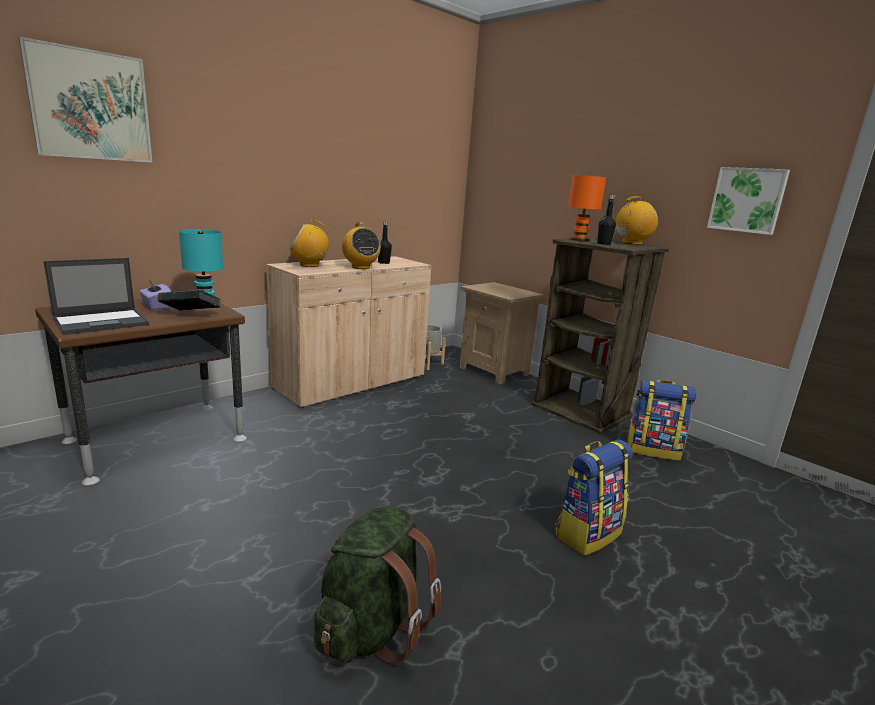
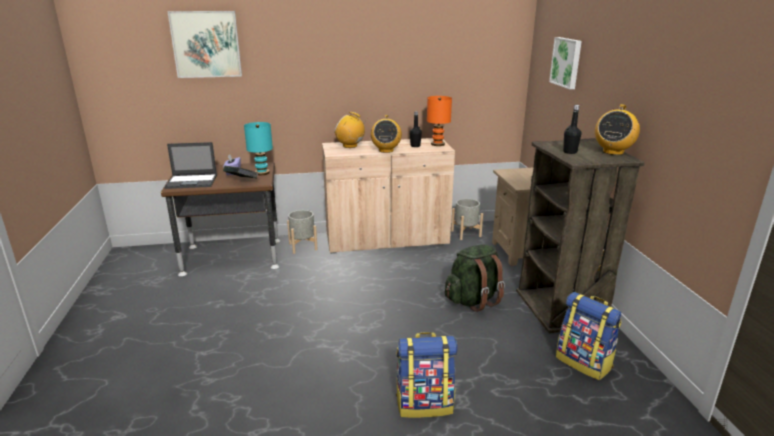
camera: 35 degrees right, 5 degrees up
green backpack [314,506,441,665] -> green backpack moved to [445,245,505,312]
orange table lamp [568,175,606,242] -> orange table lamp moved to [427,96,452,146]
radio [616,196,658,245] -> radio turned 105 degrees clockwise [595,104,640,155]
picture [707,167,790,235] -> picture moved to [549,37,582,89]
none -> grey planter [287,210,318,254]

